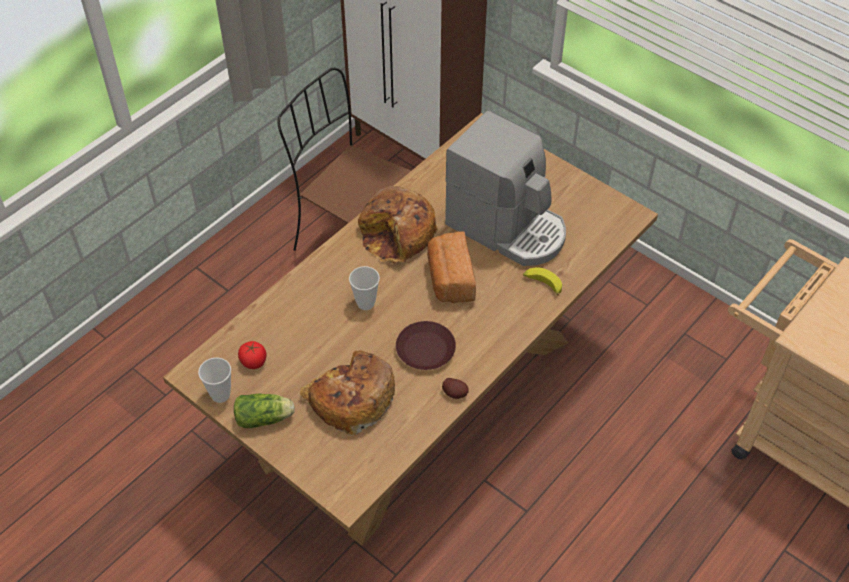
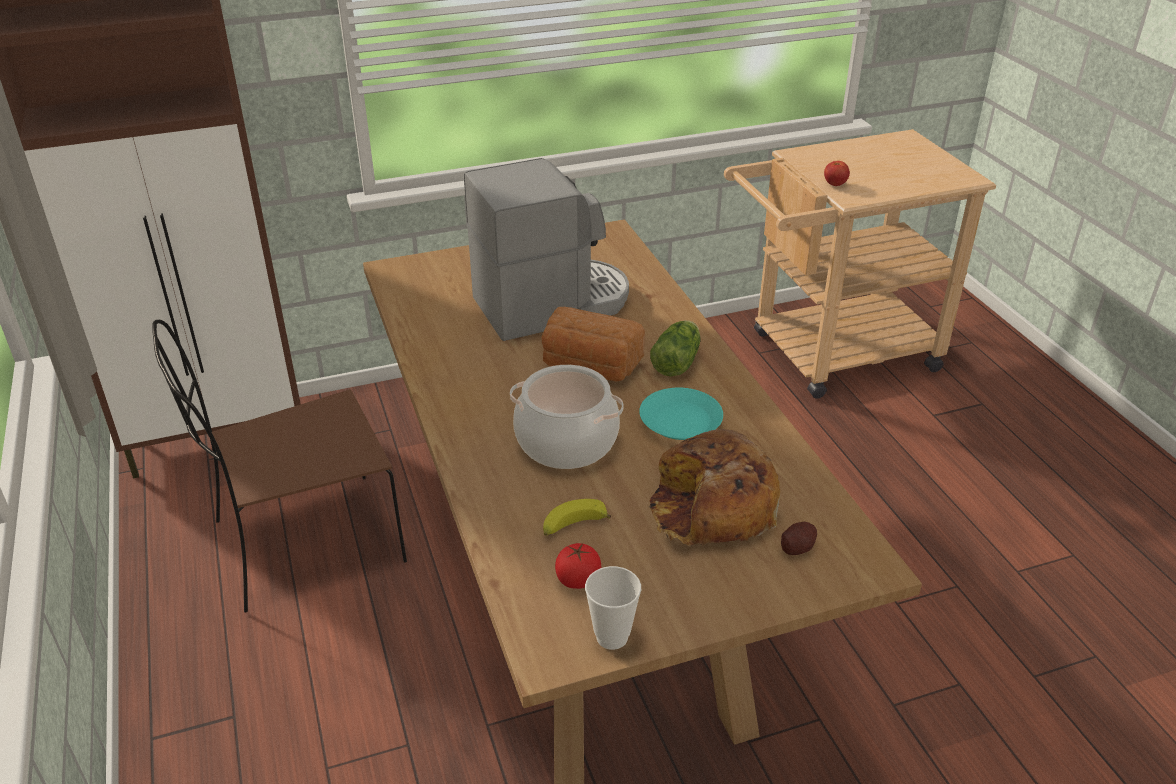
camera: 60 degrees left, 15 degrees down
lettuce [234,394,295,428] -> lettuce moved to [650,320,701,376]
cup [349,266,380,310] -> cooking pot [510,365,624,469]
bread [358,186,438,264] -> none
brown plate [396,321,456,370] -> turquoise plate [639,388,723,440]
potato [442,378,469,399] -> potato moved to [781,522,817,555]
banana [523,268,562,295] -> banana moved to [543,499,611,536]
none -> tomato [824,161,850,186]

